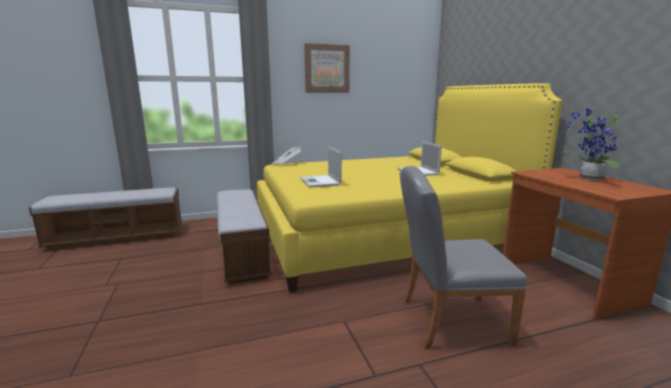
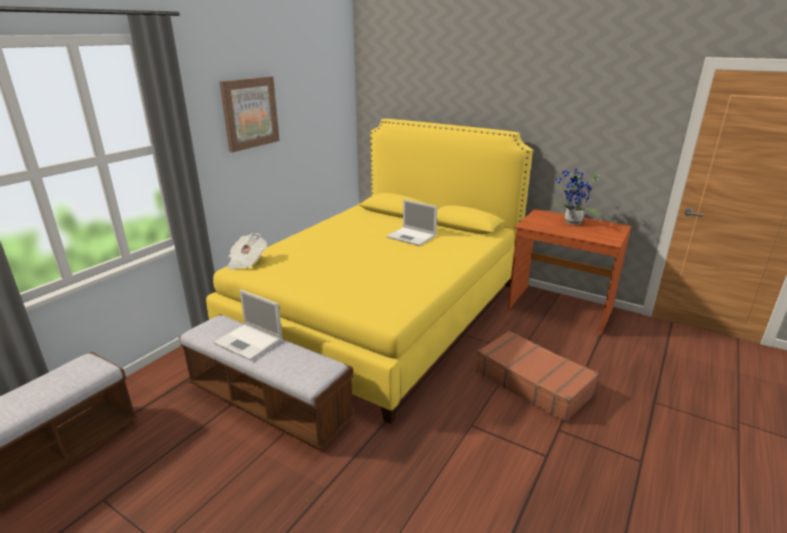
camera: 40 degrees left, 10 degrees up
laptop [300,146,342,188] -> laptop moved to [213,290,282,361]
grey chair [400,166,527,349] -> brown suitcase [476,331,599,423]

